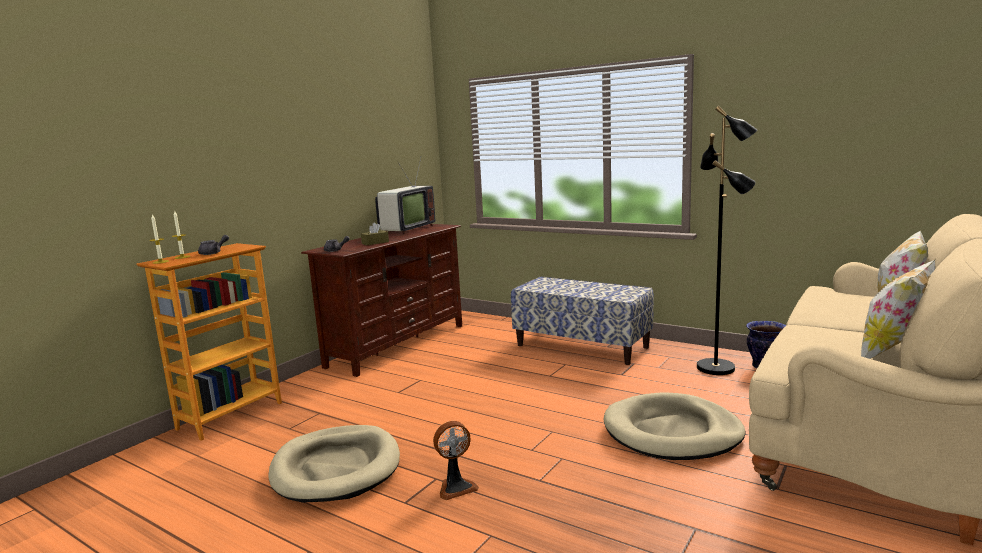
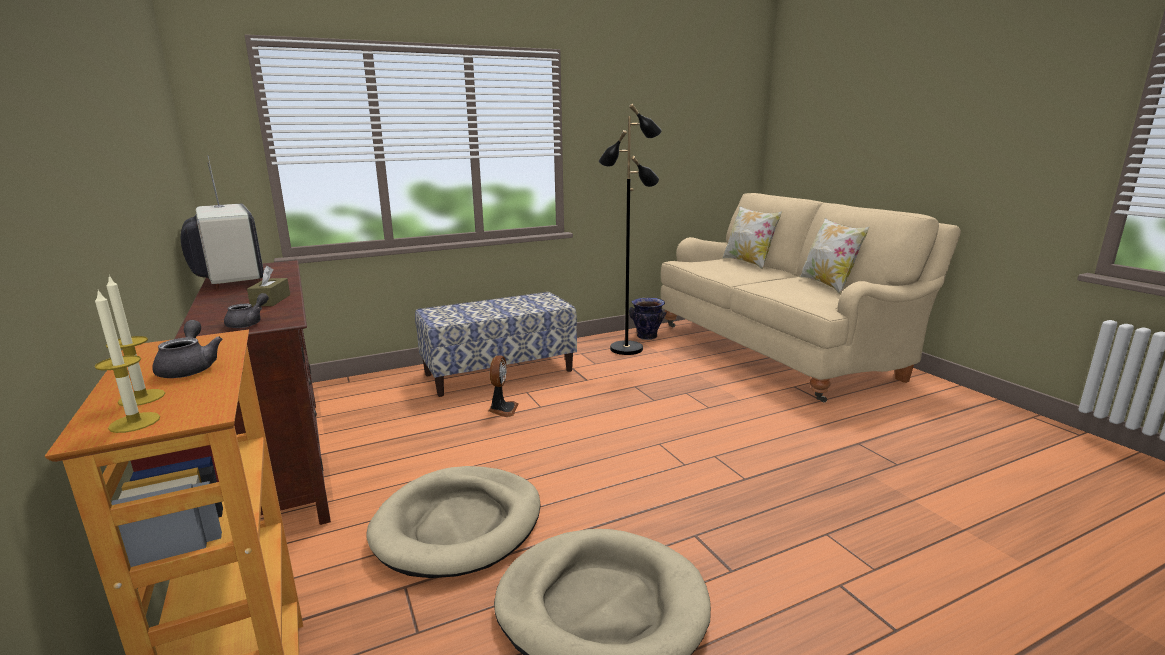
camera: 60 degrees left, 5 degrees up
fan [433,421,479,500] -> fan moved to [488,355,518,417]
beige dog bed [603,392,745,460] -> beige dog bed moved to [366,466,541,578]

